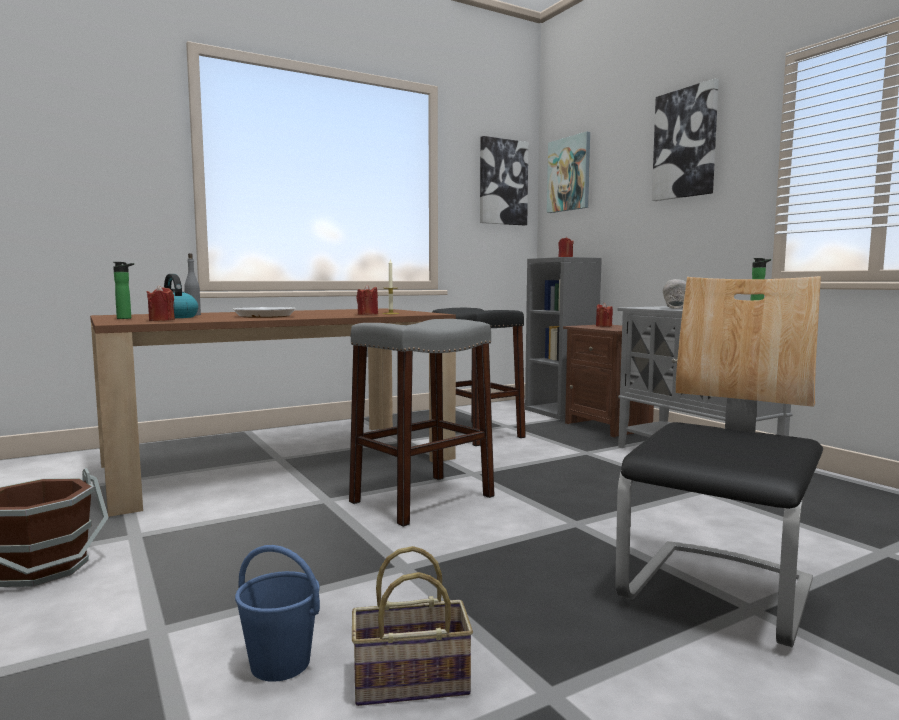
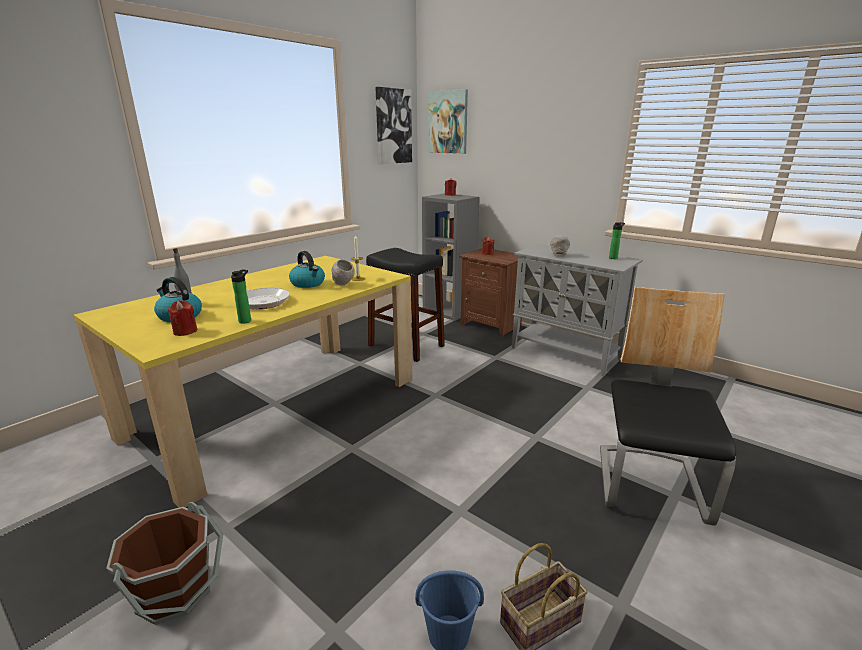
camera: 20 degrees left, 15 degrees up
brown dining table [90,308,456,517] -> yellow dining table [74,256,412,508]
bottle [113,262,134,319] -> bottle moved to [231,269,251,324]
grey stool [349,319,494,527] -> none
red candle [357,284,378,315] -> grey bowl [331,260,355,286]
picture [652,78,719,201] -> none
none -> kettle [289,251,325,288]

